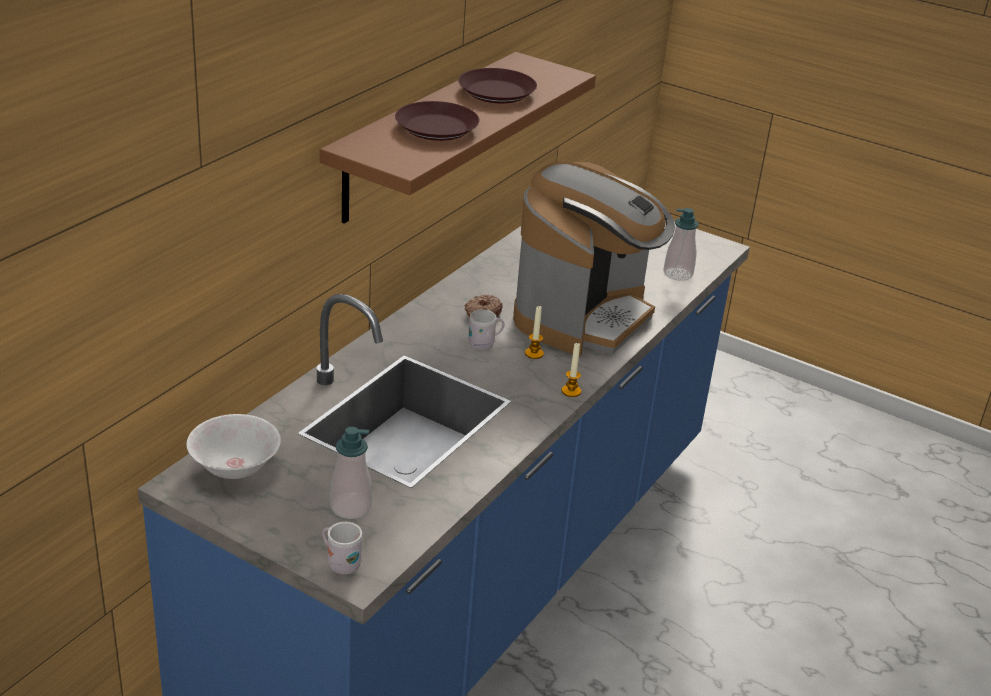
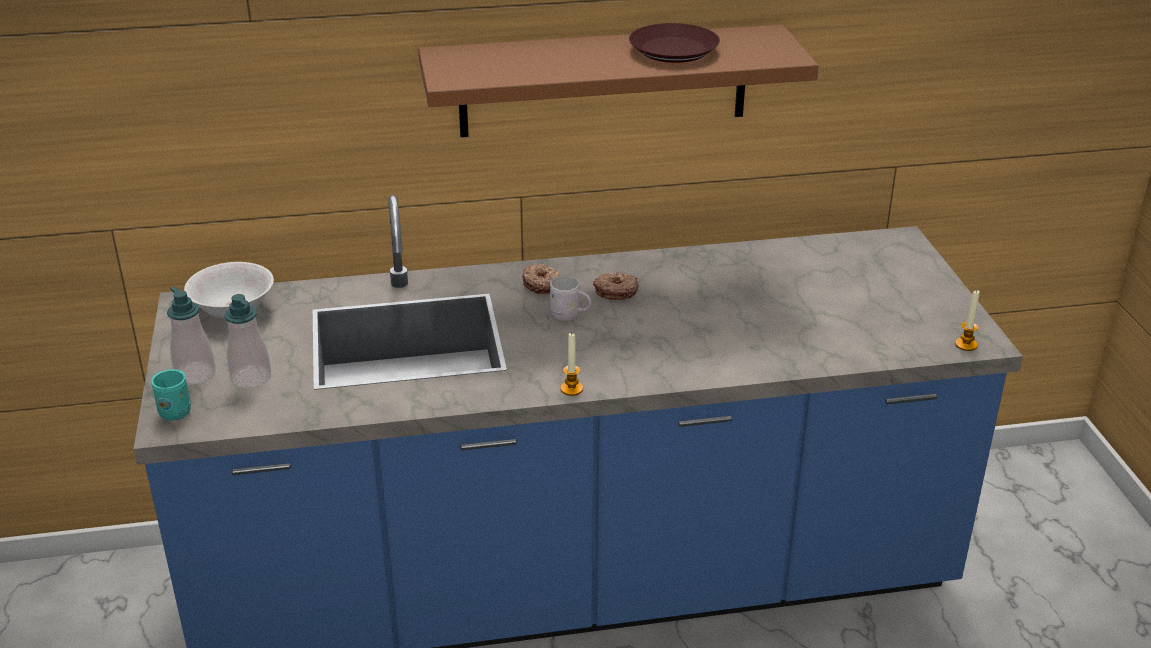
camera: 50 degrees right, 0 degrees up
white mug [322,522,362,575] -> turquoise mug [151,369,191,420]
brown plate [395,101,479,141] -> none
coffee machine [513,162,675,356] -> none
candle [525,306,544,359] -> candle moved to [955,290,980,351]
soap dispenser [663,208,699,281] -> soap dispenser moved to [167,286,216,385]
none -> donut [523,264,561,294]

